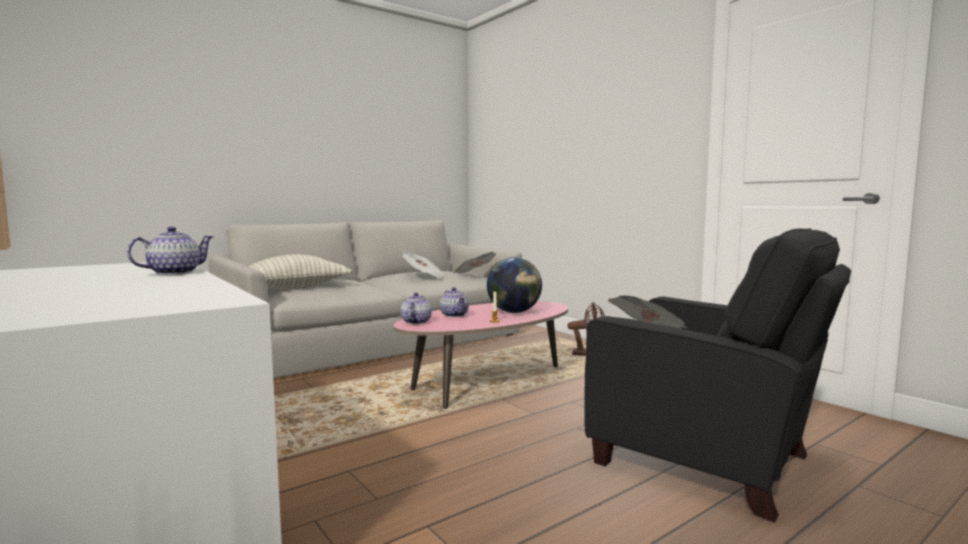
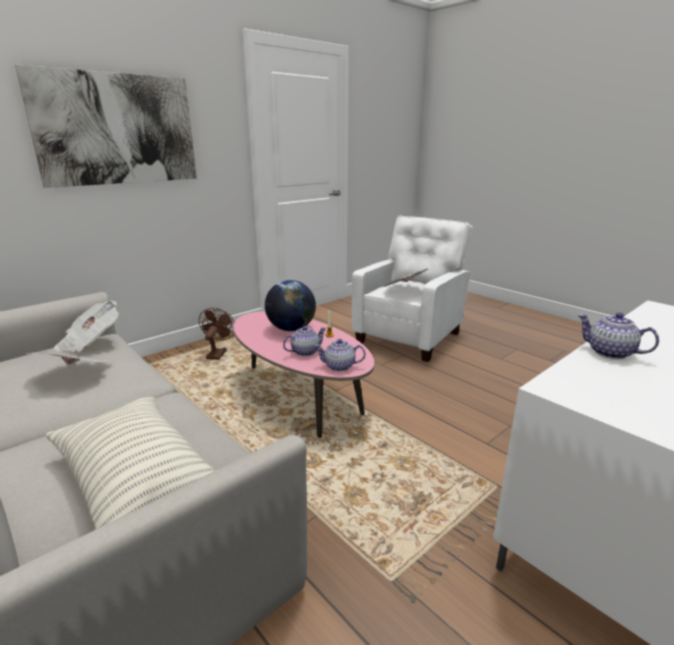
camera: 95 degrees left, 15 degrees up
black armchair [584,228,851,523] -> white armchair [352,215,473,362]
none -> picture [15,65,197,188]

